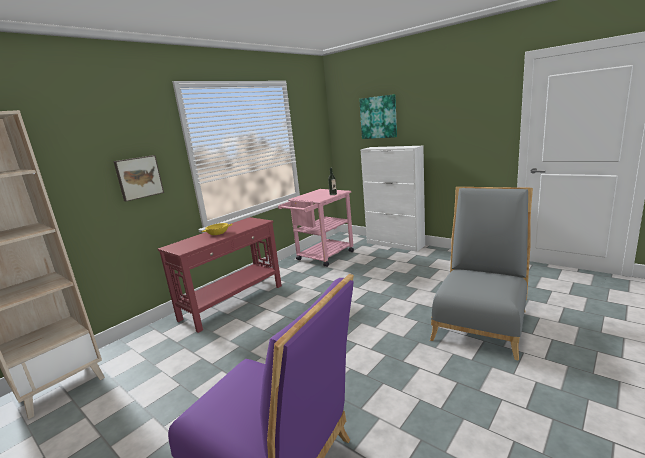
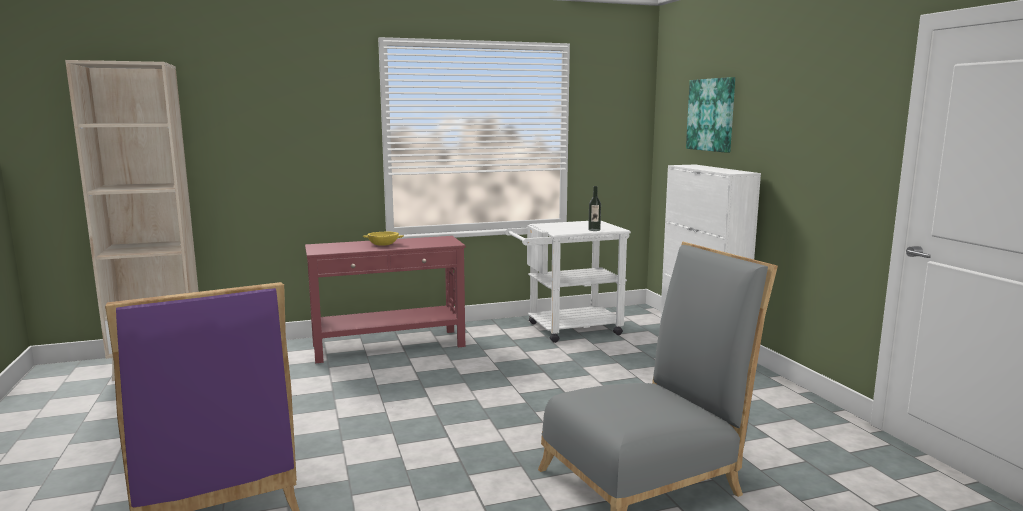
camera: 30 degrees right, 5 degrees down
picture [113,155,164,202] -> none
pink cart [278,189,354,267] -> white cart [505,221,631,343]

